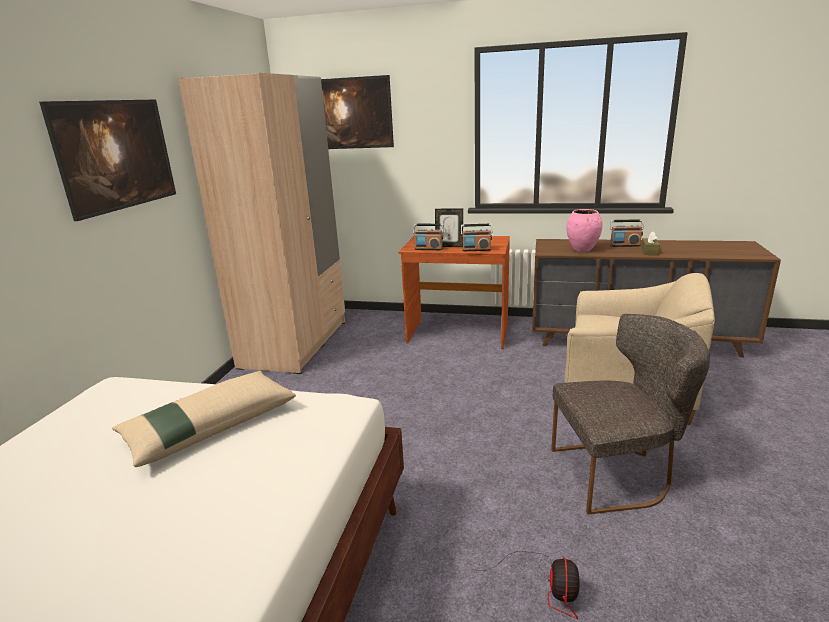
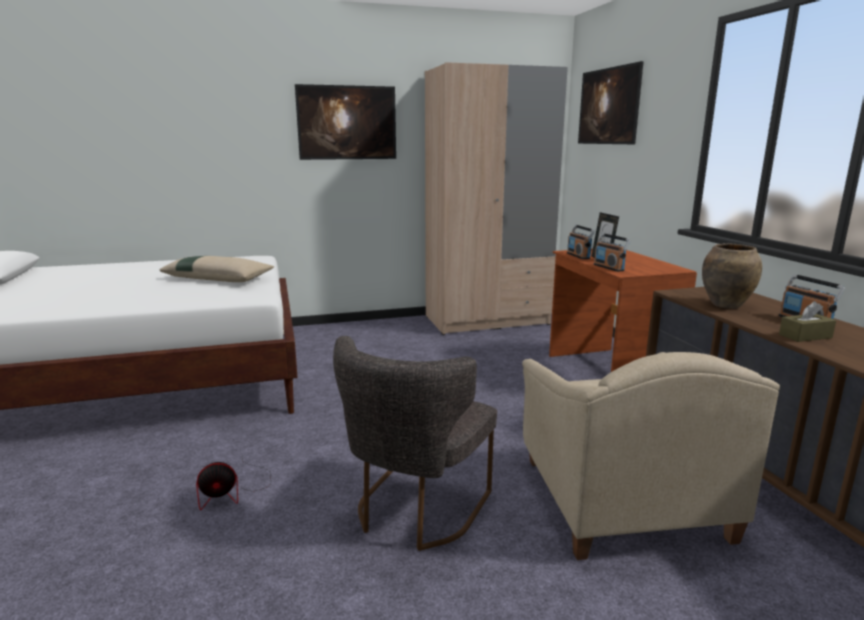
camera: 60 degrees right, 5 degrees down
grey chair [551,314,710,514] -> grey chair turned 60 degrees clockwise [333,336,497,551]
pink vase [566,209,603,252] -> brown vase [702,243,762,309]

